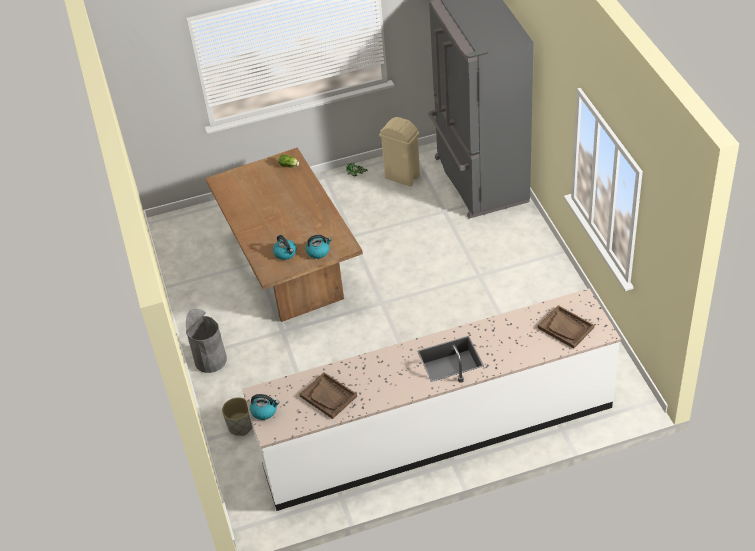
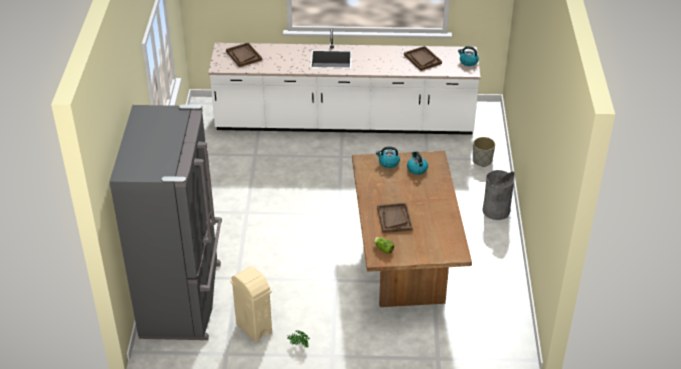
camera: 165 degrees left, 5 degrees down
none -> brown tray [377,203,413,233]

